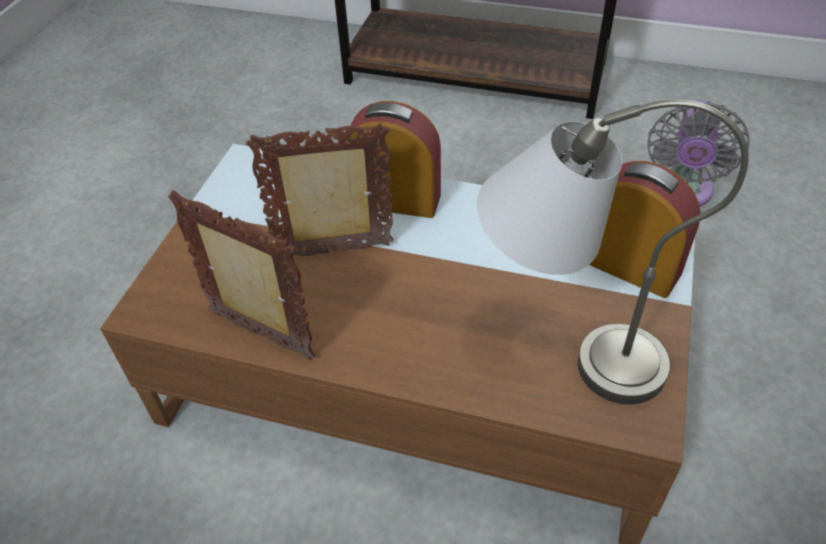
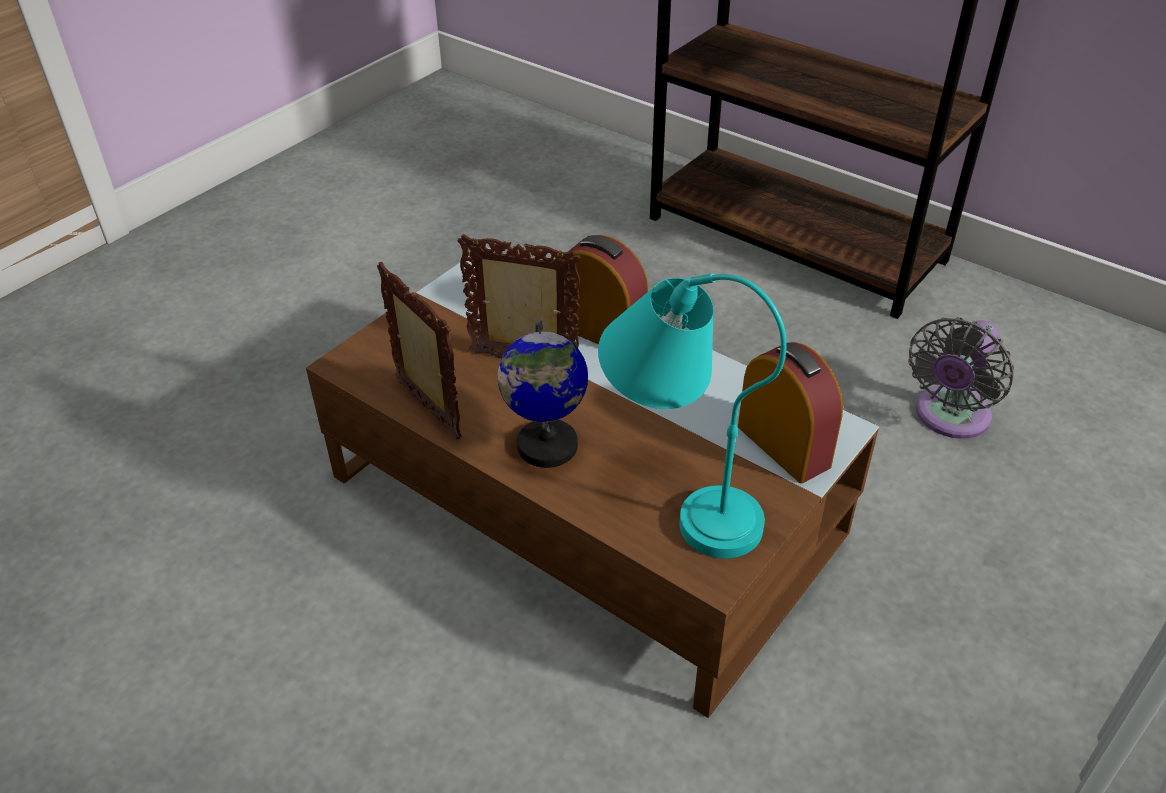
camera: 20 degrees right, 5 degrees down
grey table lamp [477,100,749,404] -> turquoise table lamp [598,274,787,559]
none -> globe [498,317,588,468]

